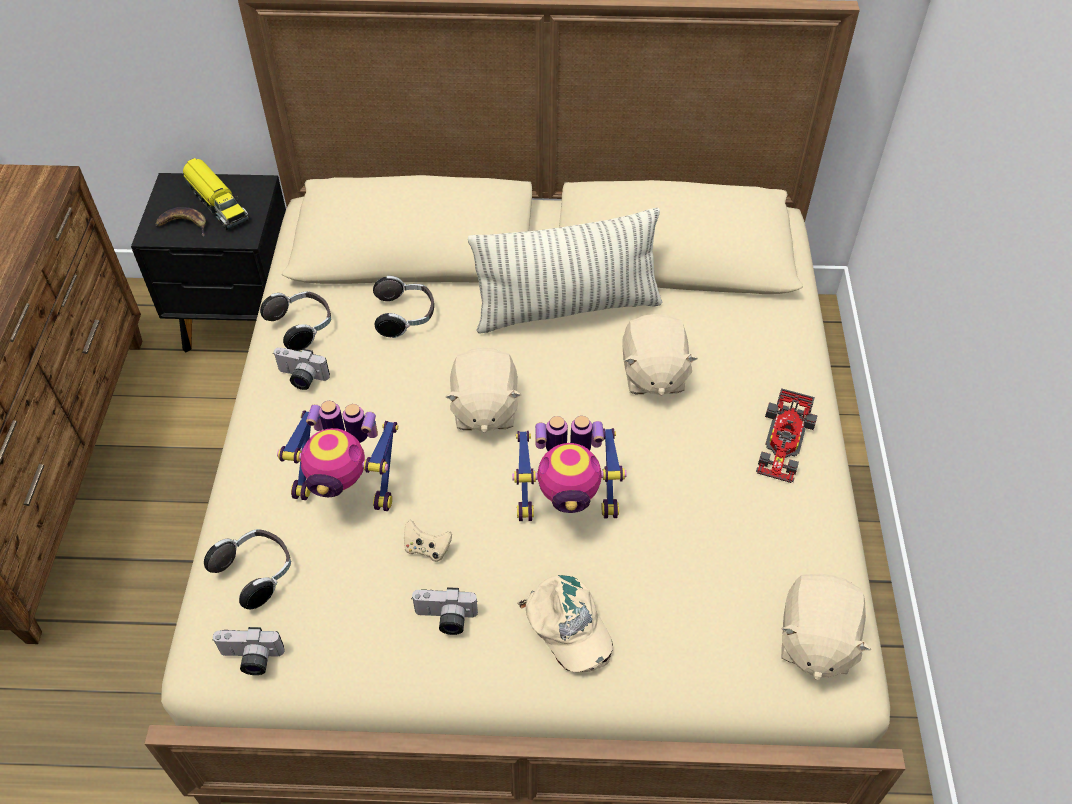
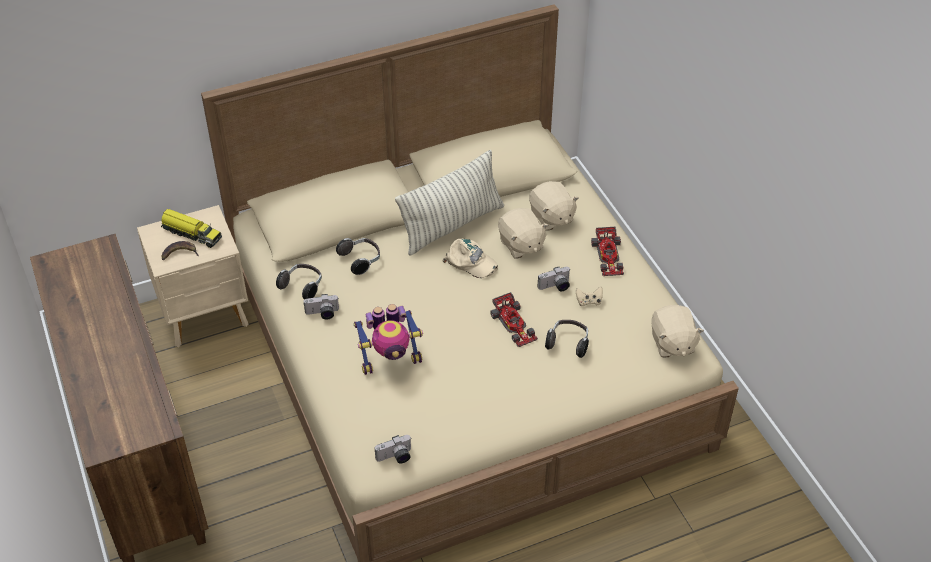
camera: 25 degrees left, 5 degrees down
black nightstand [131,173,286,353] -> beige nightstand [137,205,248,347]
headphones [204,529,291,609] -> headphones moved to [545,320,589,358]
beige game controller [404,519,452,562] -> beige game controller moved to [576,286,603,306]
camera [411,587,478,635] -> camera moved to [537,267,570,291]
beige plush toy [445,348,521,433] -> beige plush toy moved to [529,181,579,231]
toy robot [512,416,627,521] -> toy car [490,292,538,347]
beige cap [517,575,613,673] -> beige cap moved to [442,239,498,278]

